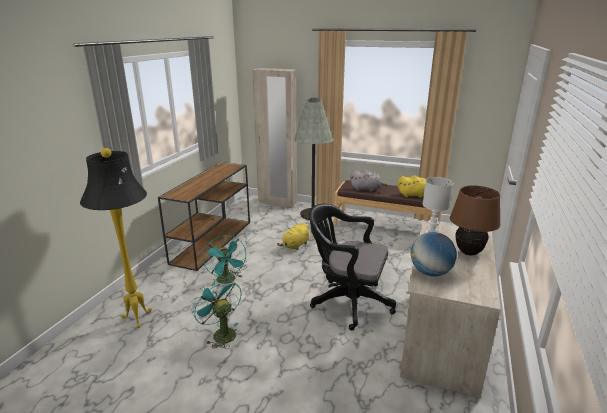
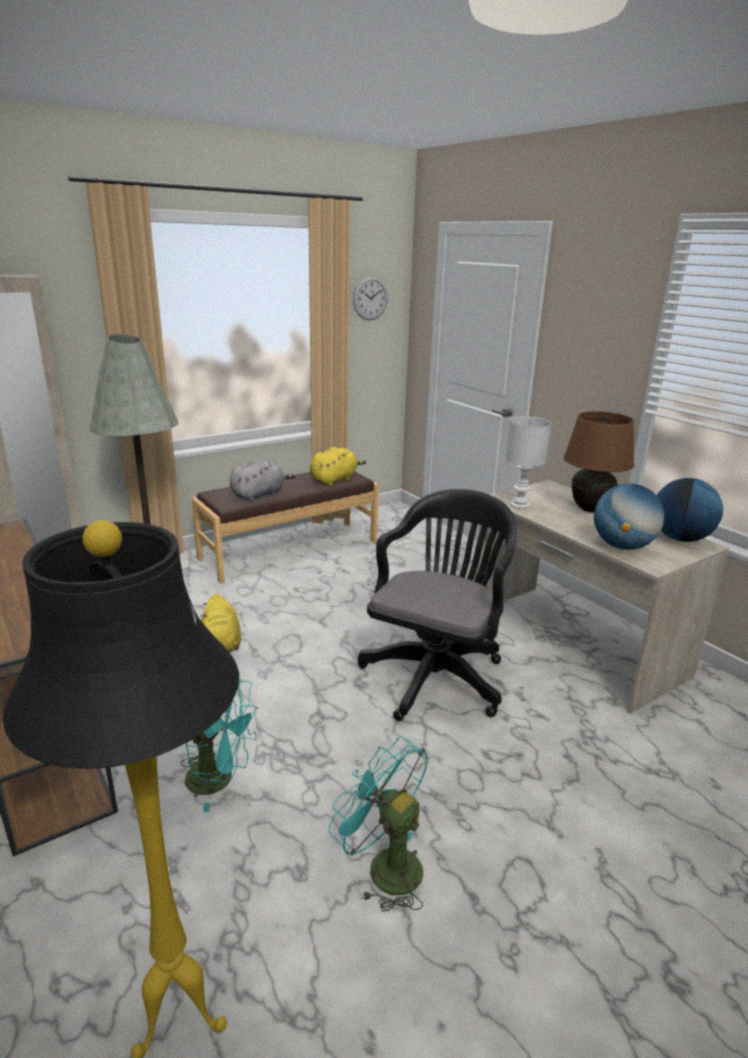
camera: 55 degrees left, 0 degrees up
turquoise fan [192,277,241,349] -> turquoise fan turned 45 degrees clockwise [328,736,428,912]
black office chair [309,204,396,331] -> black office chair turned 150 degrees clockwise [358,489,517,721]
none -> wall clock [353,276,388,320]
none -> globe [656,478,723,542]

